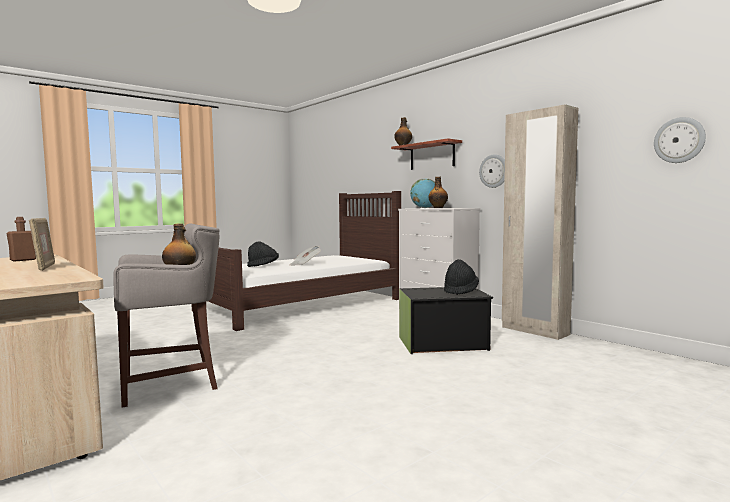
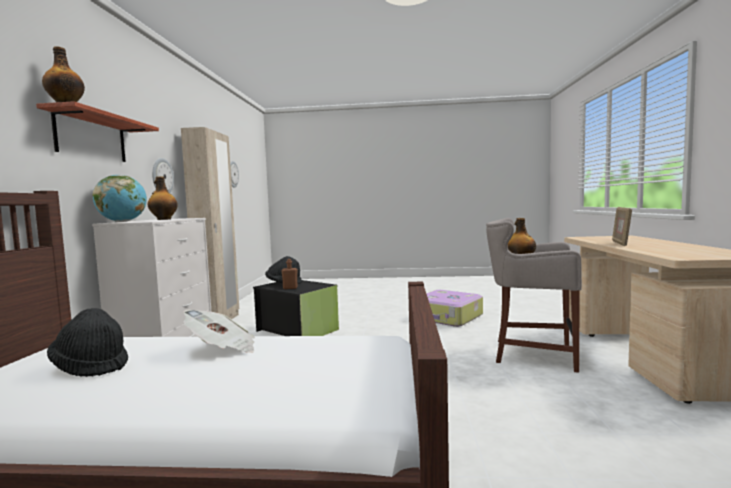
camera: 135 degrees left, 0 degrees up
brown bottle [6,217,36,261] -> brown bottle moved to [281,259,298,289]
black hat [247,241,279,267] -> black hat moved to [47,308,128,377]
none -> suitcase [426,290,483,327]

